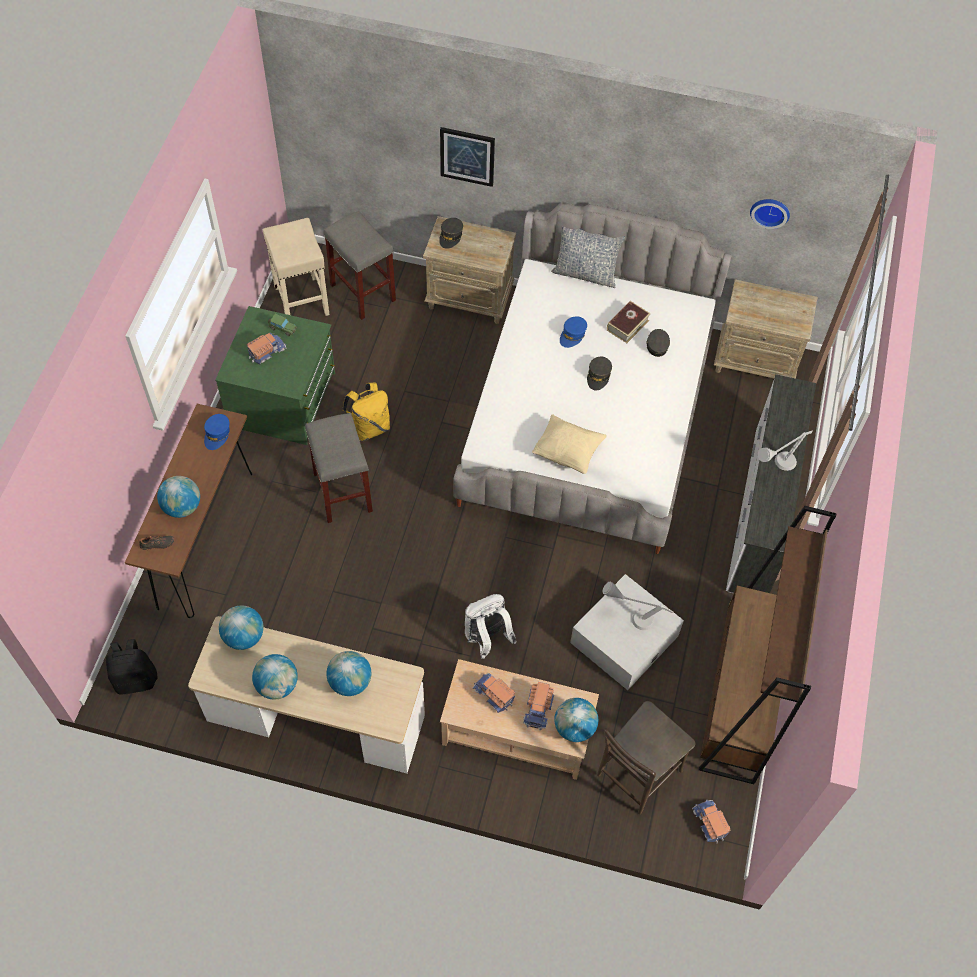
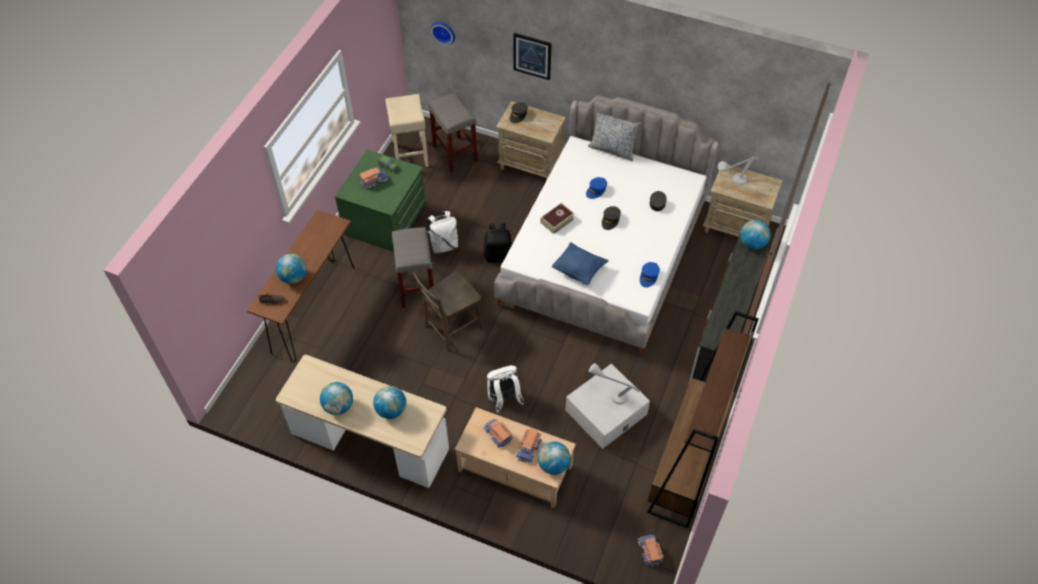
camera: 10 degrees right, 5 degrees down
black backpack [106,639,157,694] -> black backpack moved to [484,223,512,263]
blue cap [204,414,230,450] -> blue cap moved to [640,262,660,288]
globe [219,605,264,650] -> globe moved to [740,220,770,249]
yellow backpack [342,382,390,441] -> white backpack [426,211,458,254]
beige pillow [532,414,607,474] -> blue pillow [551,242,608,285]
brown chair [597,701,695,815] -> brown chair moved to [413,271,483,351]
book [607,301,651,343] -> book moved to [540,203,575,234]
wall clock [750,199,790,229] -> wall clock moved to [431,22,455,45]
grey table lamp [758,430,813,471] -> grey table lamp moved to [718,157,759,185]

